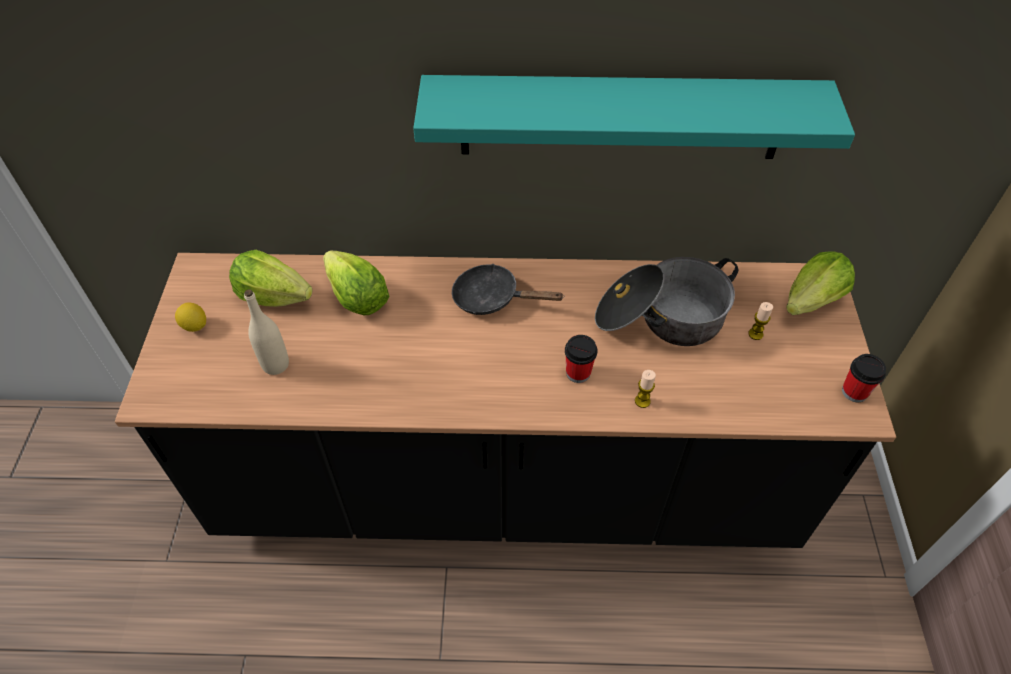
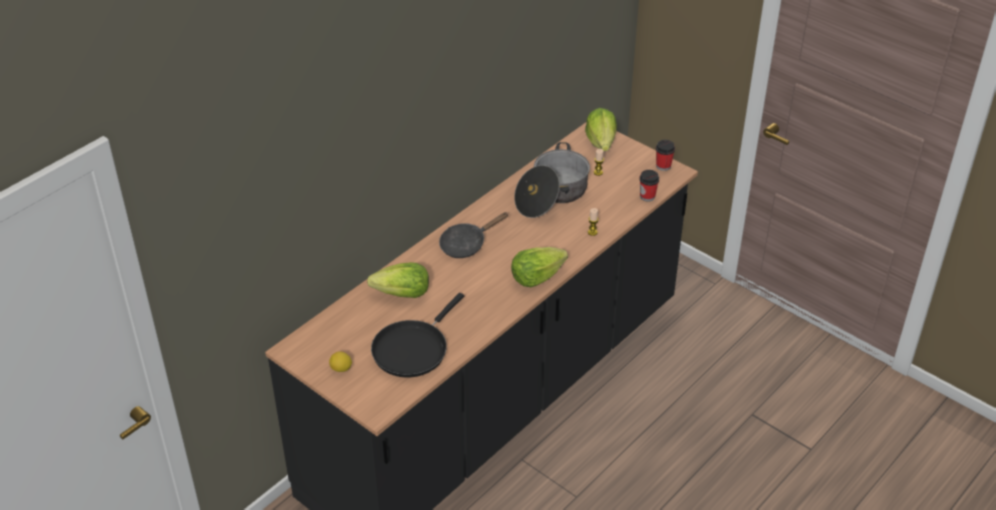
camera: 50 degrees left, 10 degrees down
lettuce [229,250,313,307] -> lettuce moved to [511,247,568,287]
beige bottle [244,289,289,375] -> black frying pan [371,293,464,378]
turquoise shelf [413,75,855,159] -> none
cup [565,335,597,383] -> cup moved to [639,170,659,202]

